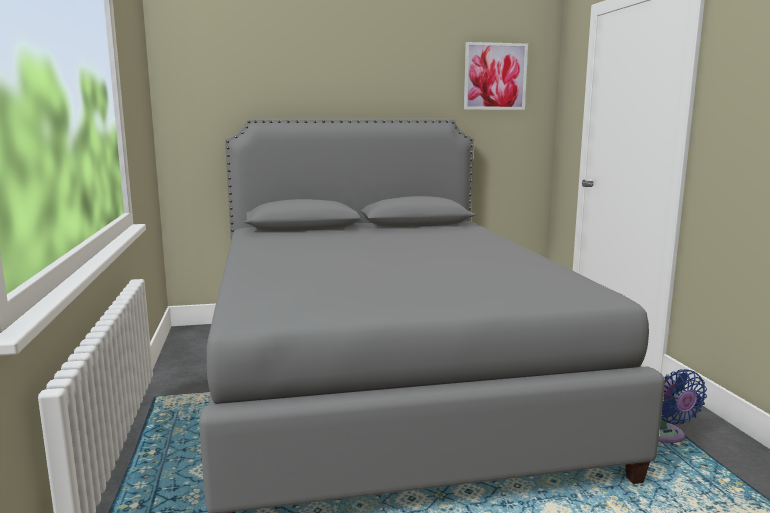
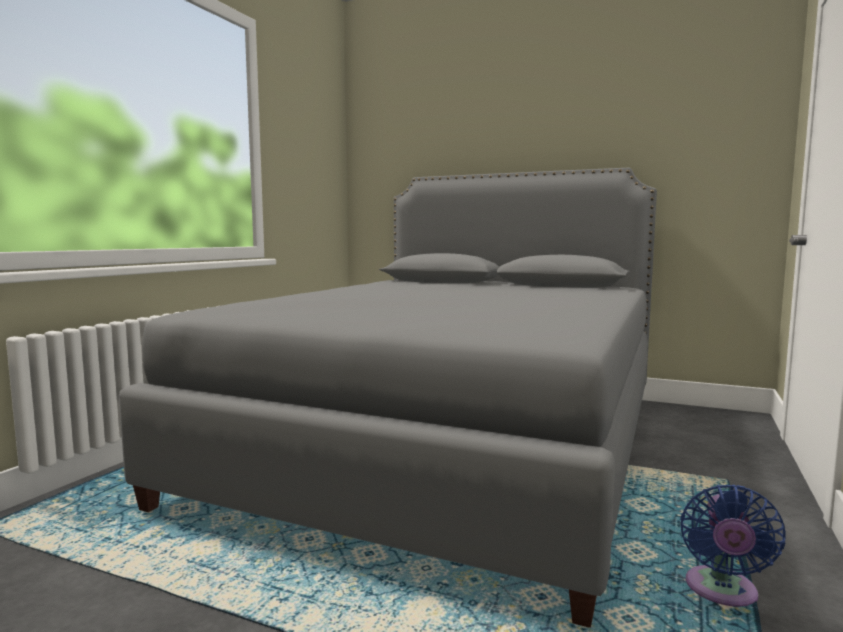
camera: 35 degrees right, 5 degrees down
picture [463,42,528,110] -> none

